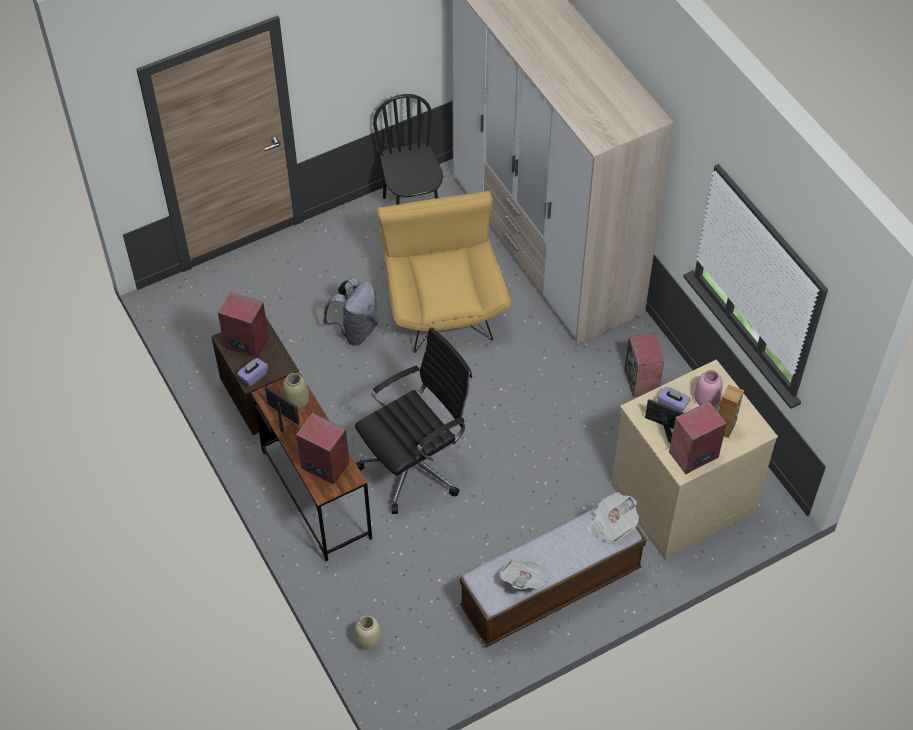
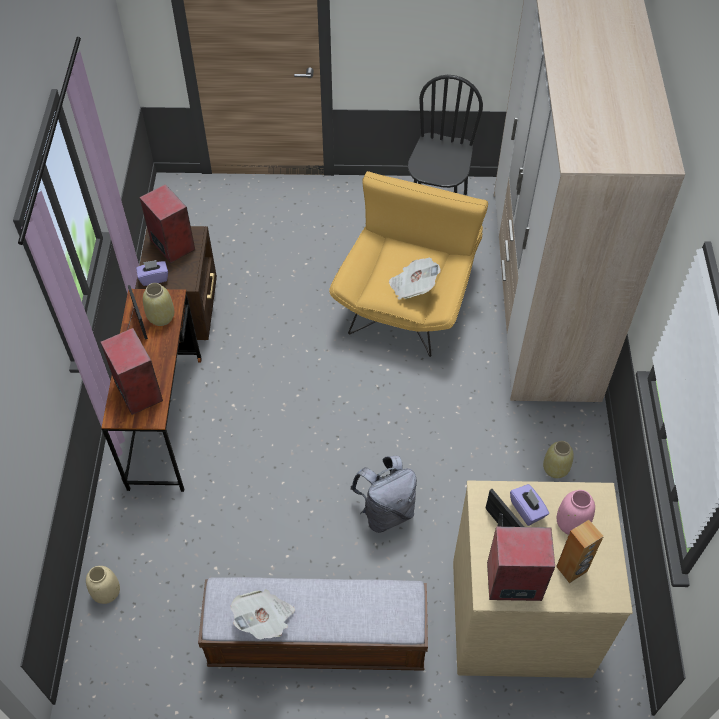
camera: 30 degrees right, 0 degrees up
grey backpack [323,277,379,346] -> grey backpack moved to [351,456,417,533]
black office chair [355,327,472,514] -> none
newspaper [587,492,639,544] -> newspaper moved to [389,258,441,300]
speaker [624,333,664,397] -> beige vase [543,441,574,478]

